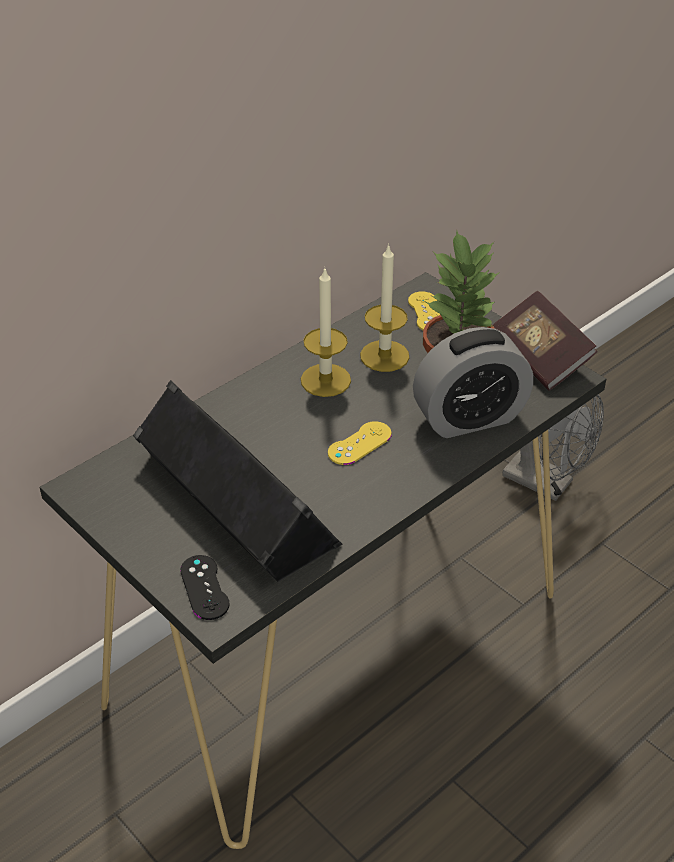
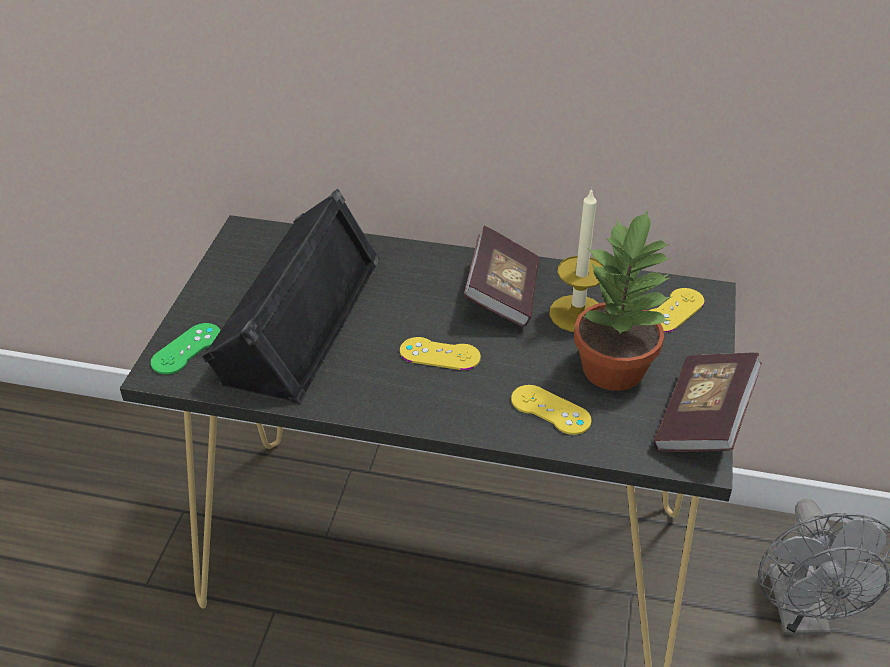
camera: 55 degrees right, 0 degrees up
black game controller [180,555,230,620] -> green game controller [150,323,221,374]
candle [301,269,351,397] -> book [464,226,539,327]
alarm clock [413,327,533,438] -> yellow game controller [511,385,591,435]

